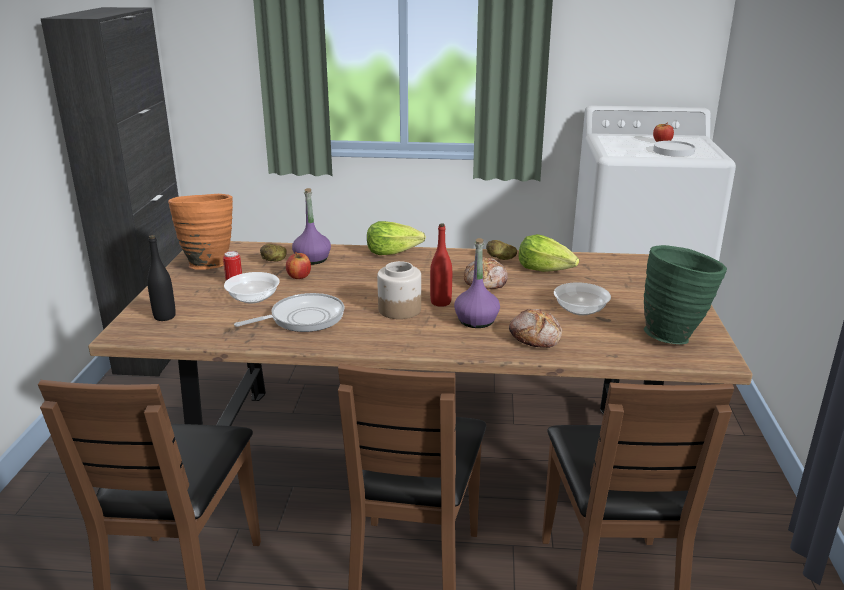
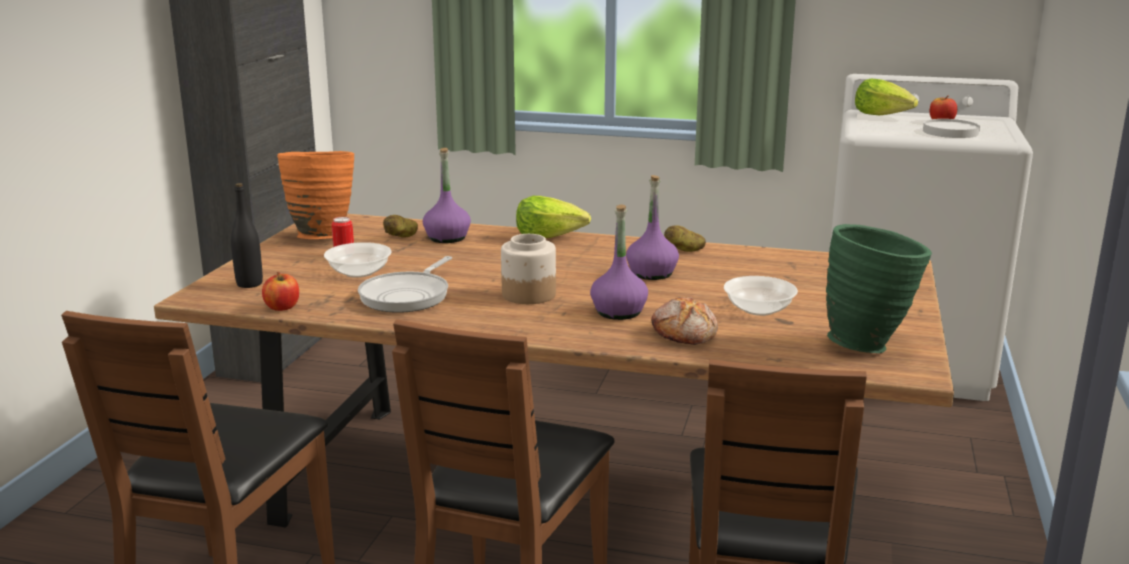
camera: 10 degrees right, 5 degrees down
frying pan [234,293,344,332] -> frying pan turned 135 degrees clockwise [358,256,452,313]
apple [286,252,311,279] -> apple moved to [262,272,299,311]
red bottle [430,223,452,307] -> none
bread [464,257,508,289] -> purple bottle [626,175,679,280]
lettuce [518,234,579,272] -> lettuce moved to [855,78,918,115]

